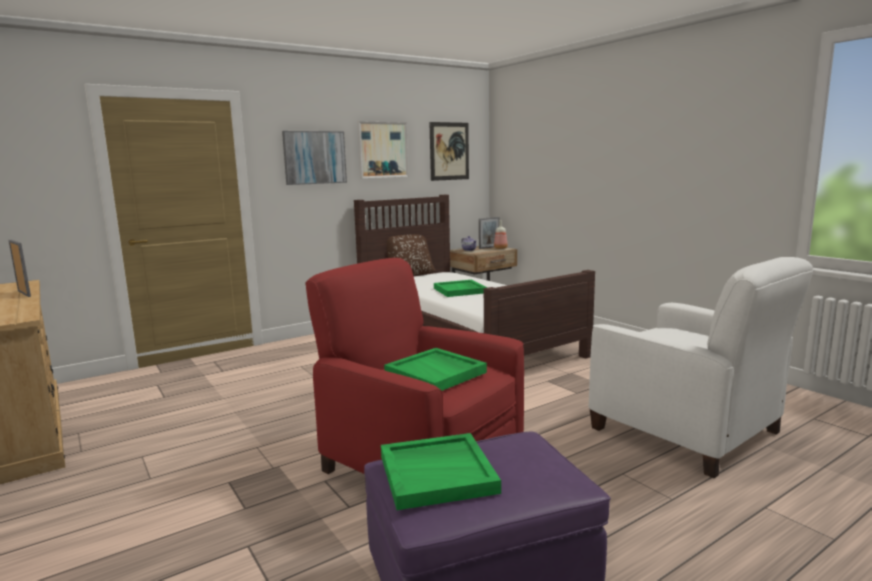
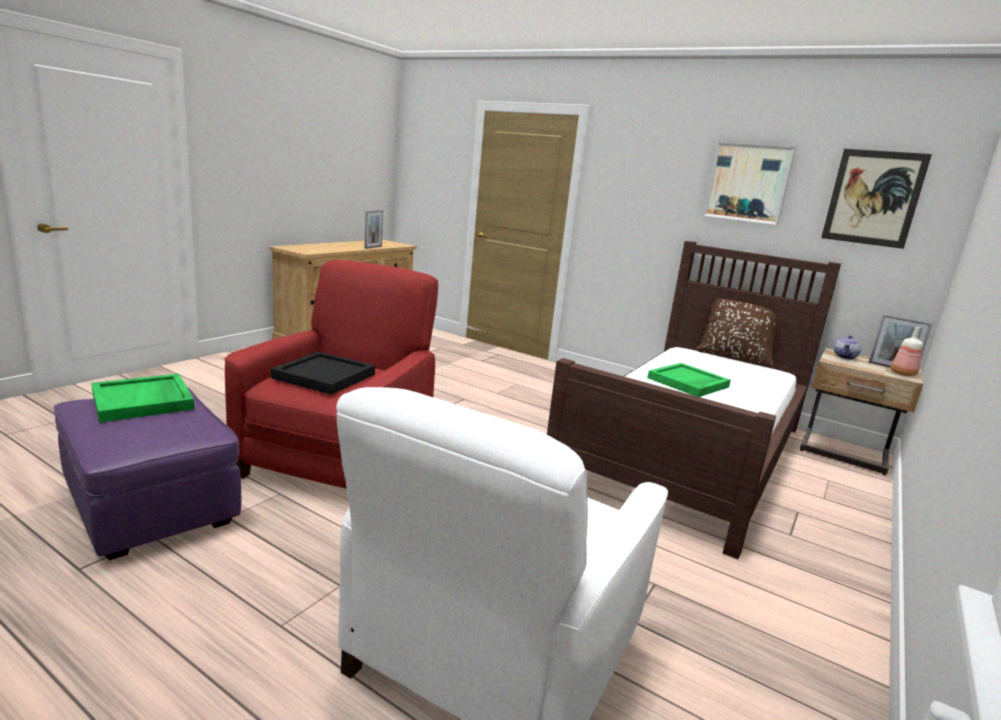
camera: 65 degrees right, 5 degrees up
picture [282,131,347,185] -> none
green tray [384,348,487,391] -> black tray [271,352,375,395]

